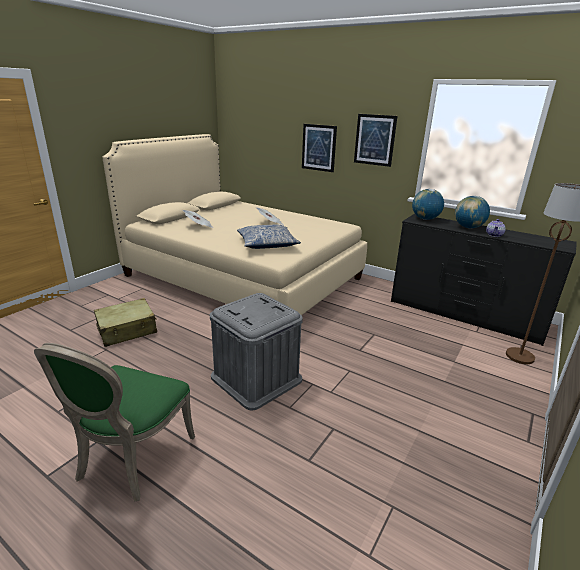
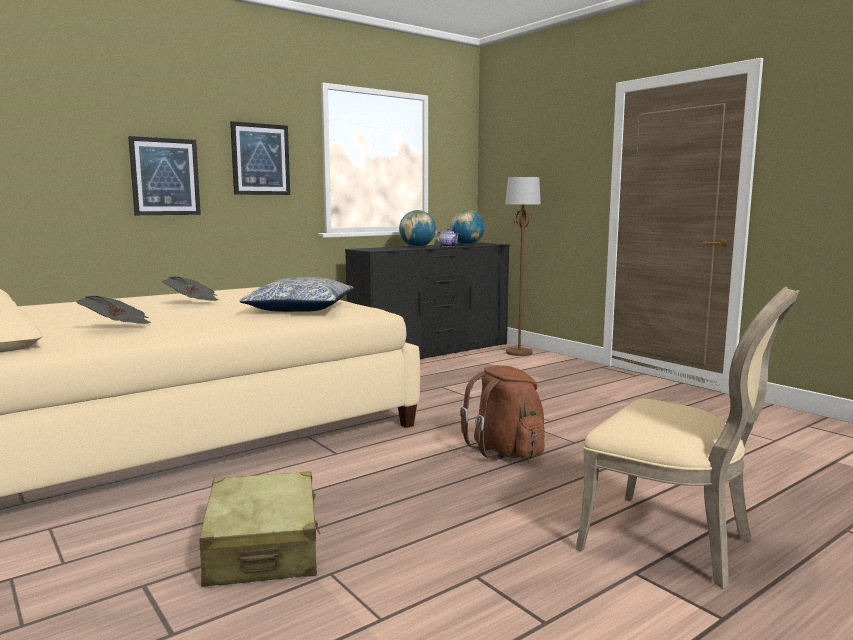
camera: 70 degrees left, 15 degrees down
green chair [34,343,195,501] -> beige chair [575,287,799,589]
grey storage box [210,293,303,410] -> brown backpack [460,365,545,460]
globe [412,189,444,220] -> globe moved to [450,210,485,245]

